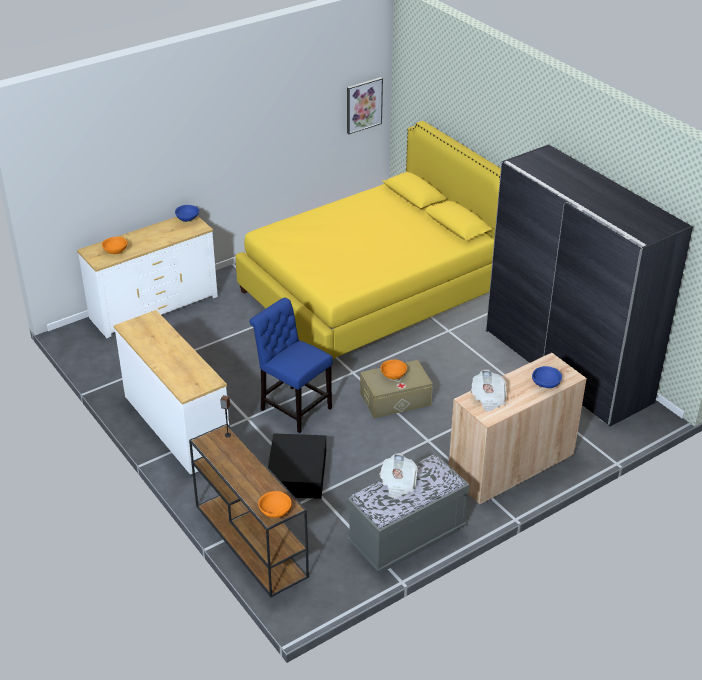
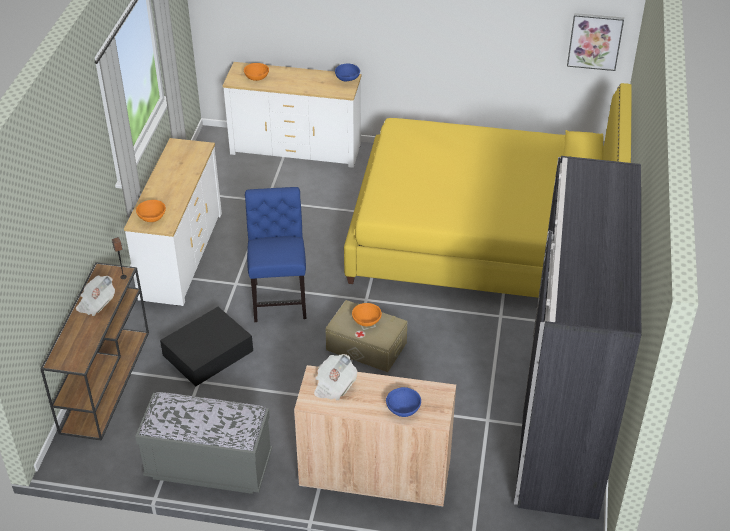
camera: 45 degrees right, 5 degrees up
orange bowl [258,491,292,518] -> orange bowl moved to [136,200,166,222]
newspaper [380,453,418,498] -> newspaper moved to [76,276,115,316]

